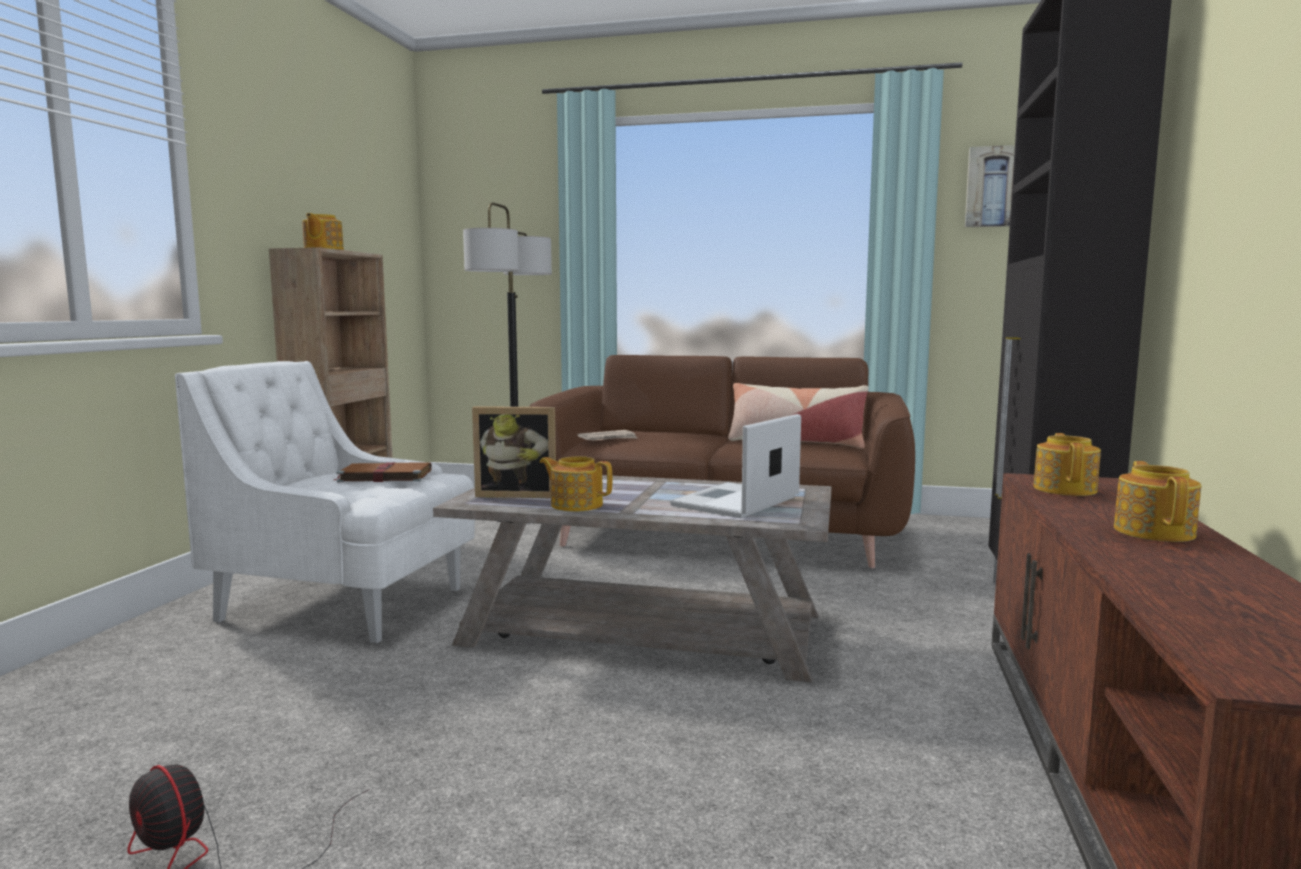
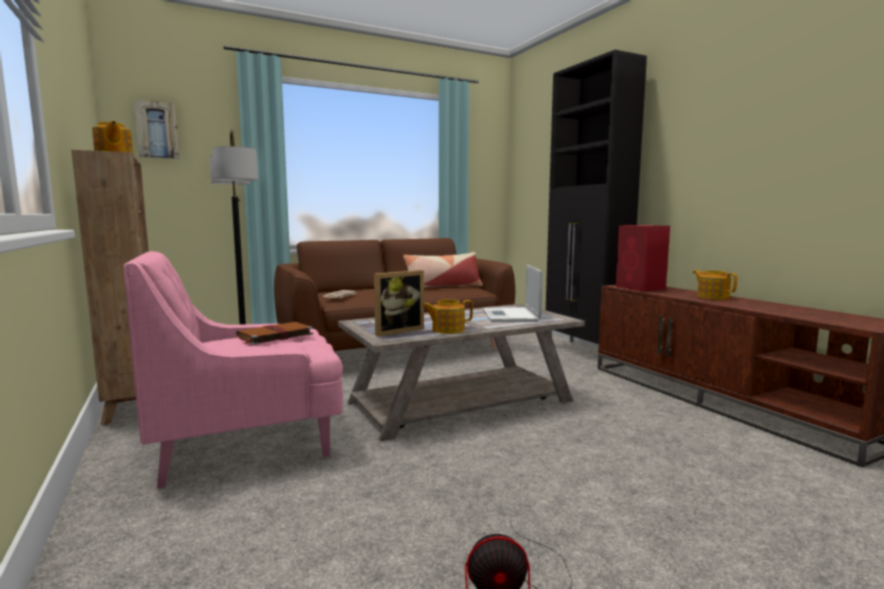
camera: 40 degrees left, 0 degrees up
white armchair [175,361,475,643] -> pink armchair [123,251,343,489]
picture [965,145,1015,227] -> picture moved to [134,100,179,159]
teapot [1033,433,1101,496] -> red speaker [616,225,670,292]

